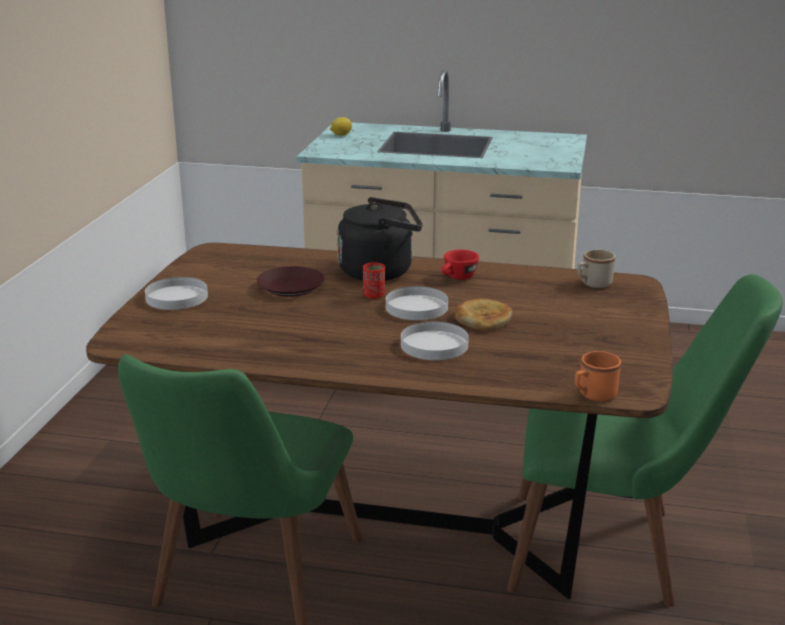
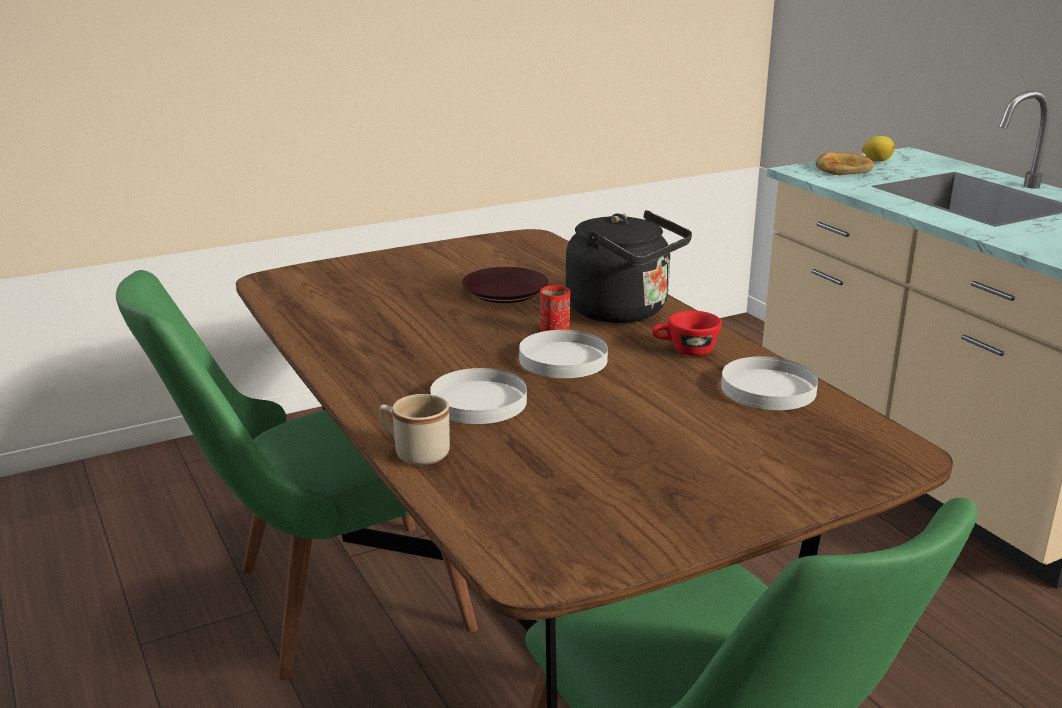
camera: 50 degrees right, 0 degrees up
white plate [145,277,208,310] -> white plate moved to [721,356,818,410]
bread [455,298,512,331] -> bread moved to [815,152,874,175]
orange mug [575,351,621,401] -> none
beige mug [577,249,615,288] -> beige mug moved to [379,394,450,465]

